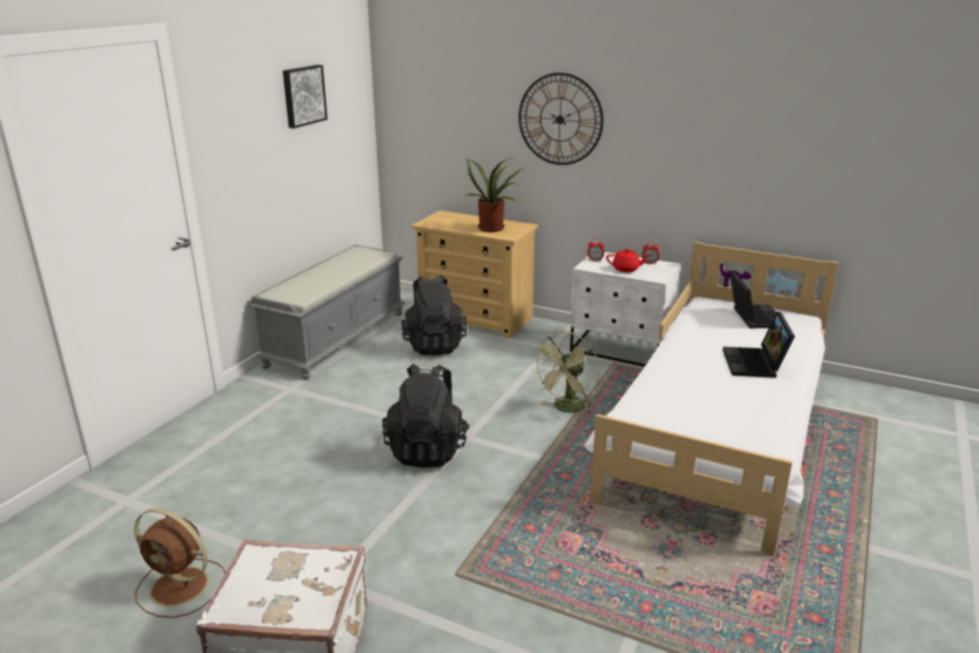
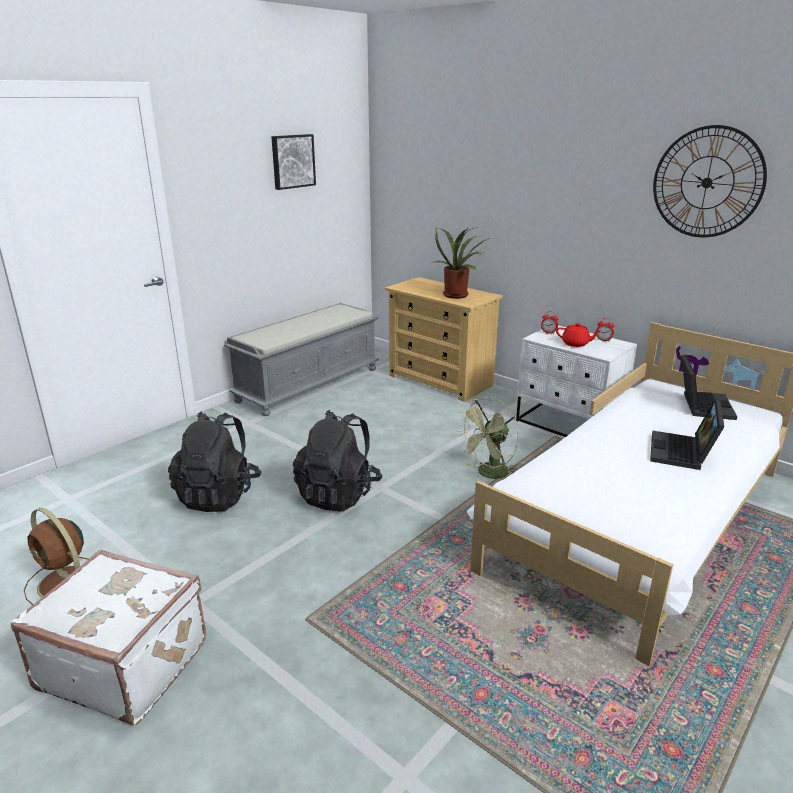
camera: 15 degrees right, 0 degrees up
black backpack [401,275,467,355] -> black backpack moved to [168,412,262,512]
wall clock [519,73,603,165] -> wall clock moved to [653,125,767,237]

